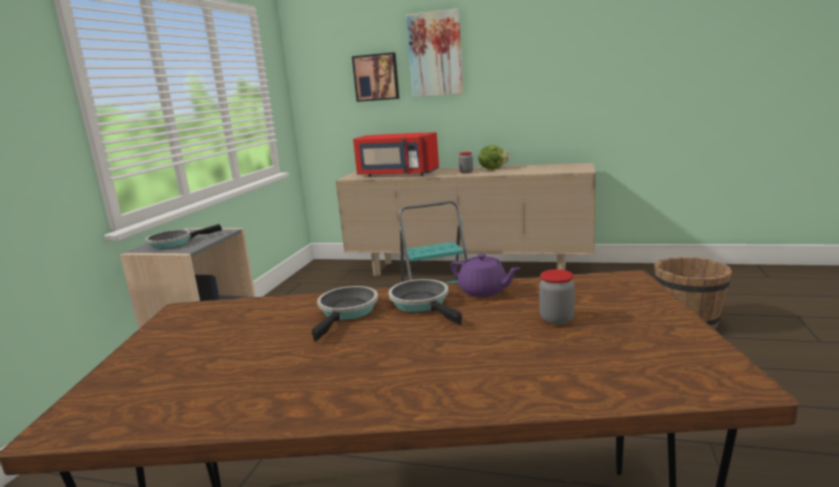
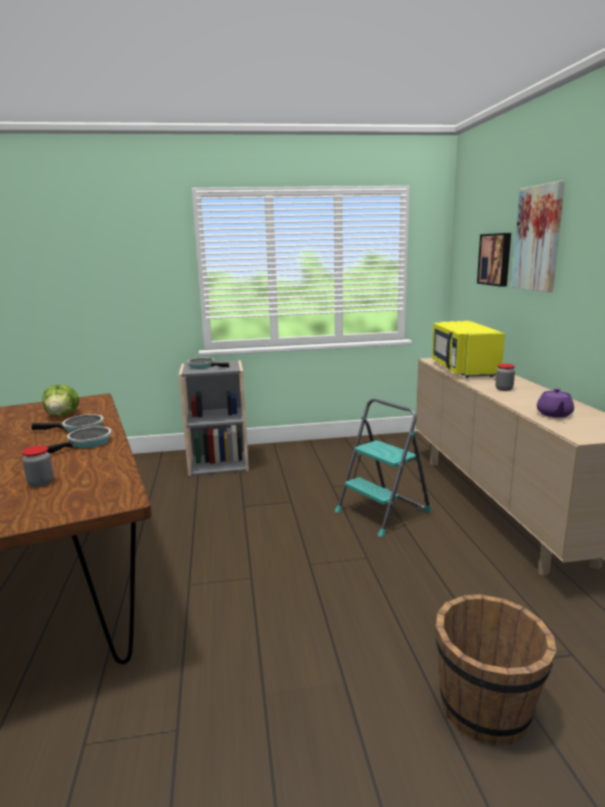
camera: 65 degrees right, 0 degrees up
red microwave [353,132,439,177] -> yellow microwave [432,321,505,378]
purple teapot [451,254,520,297] -> purple teapot moved to [537,388,574,418]
lettuce [479,145,510,169] -> lettuce moved to [42,385,79,416]

